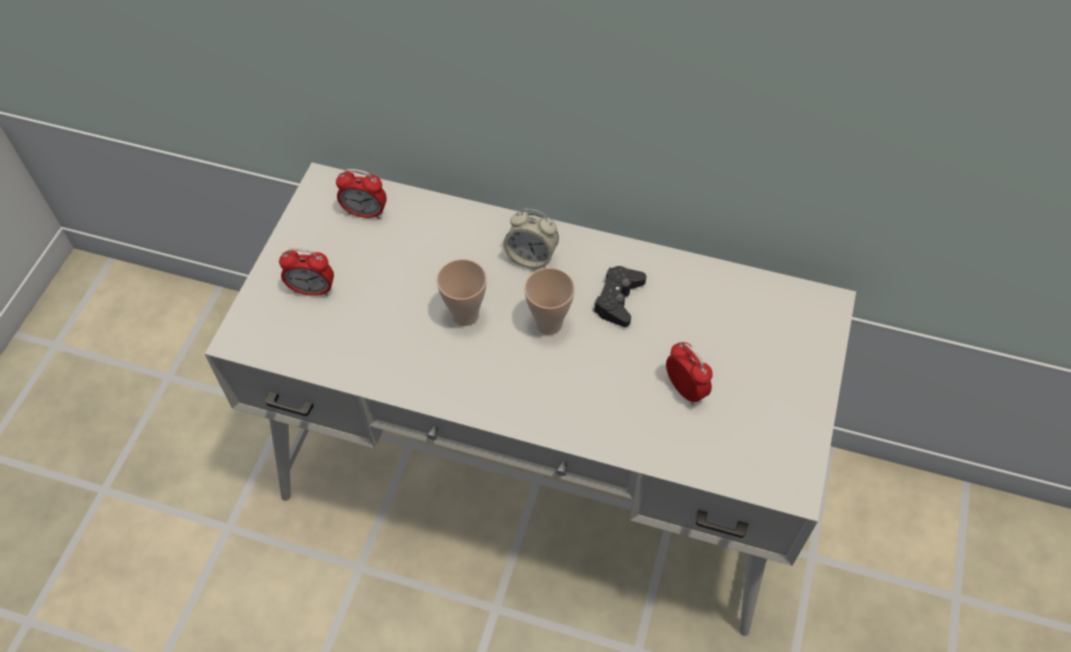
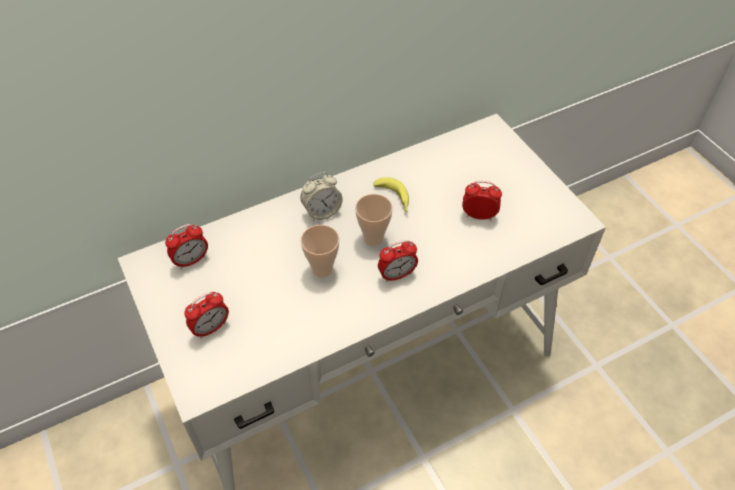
camera: 45 degrees left, 5 degrees down
black game controller [593,266,646,327] -> banana [373,177,409,212]
none -> alarm clock [378,240,418,282]

